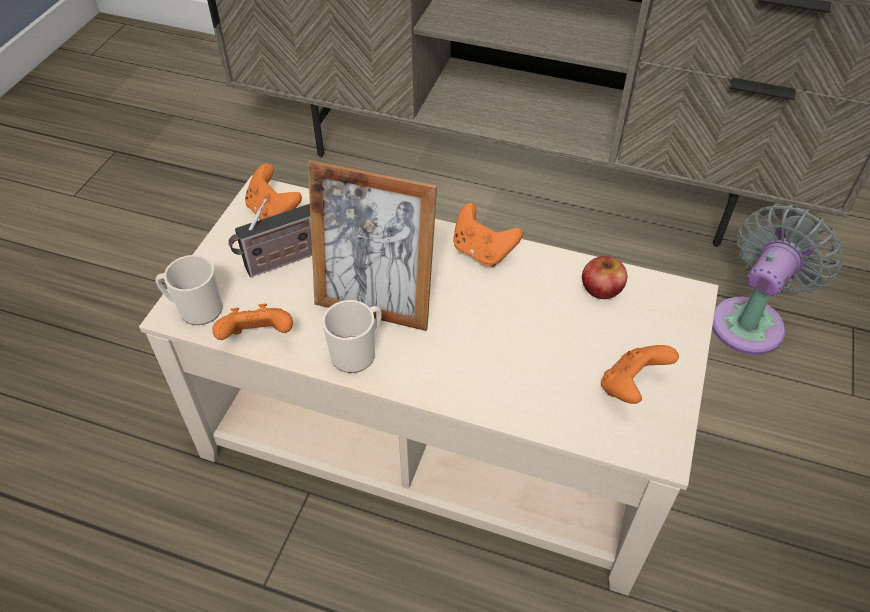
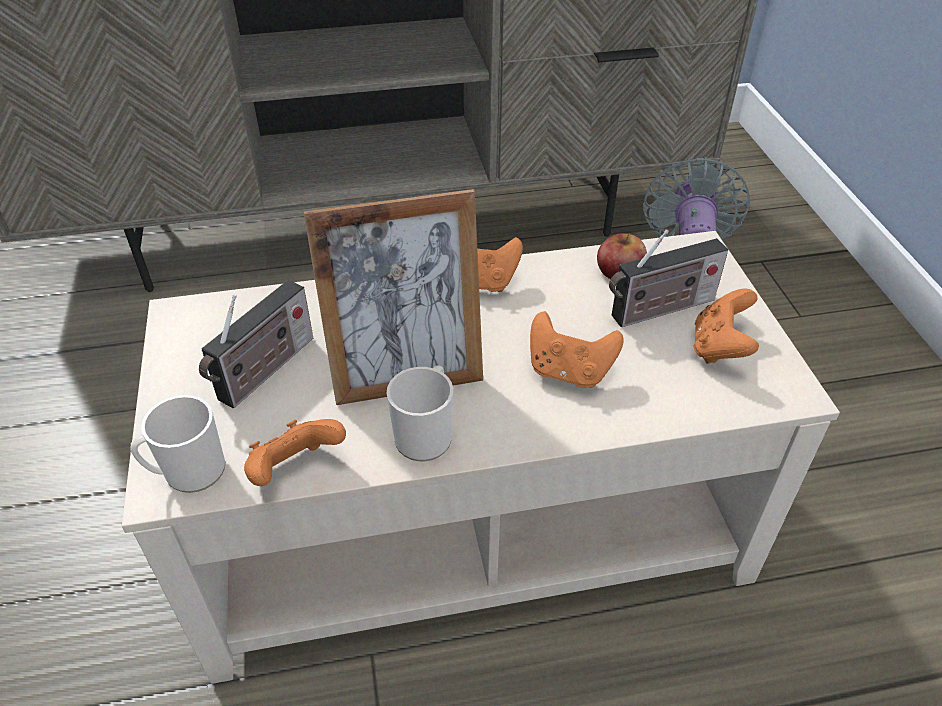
camera: 30 degrees left, 5 degrees down
orange game controller [245,164,302,220] -> orange game controller moved to [530,311,624,388]
none -> radio [609,229,728,327]

